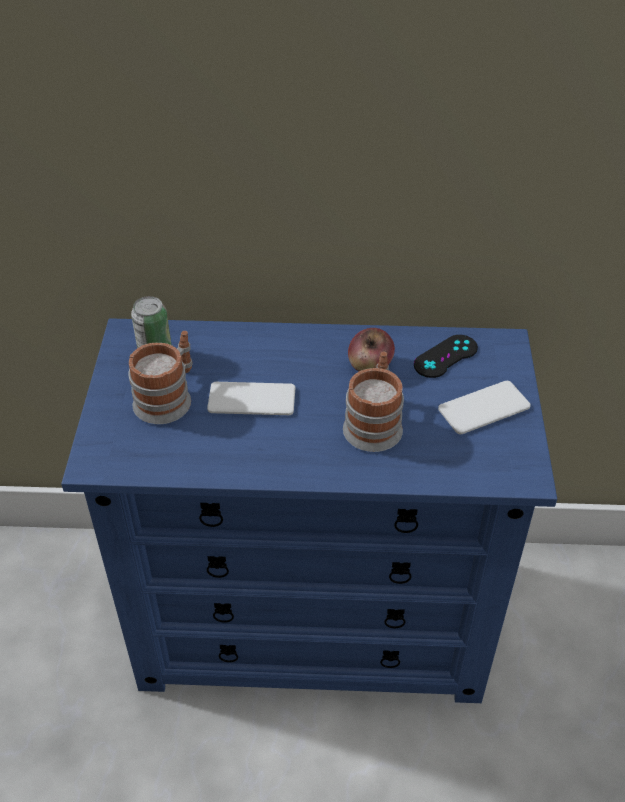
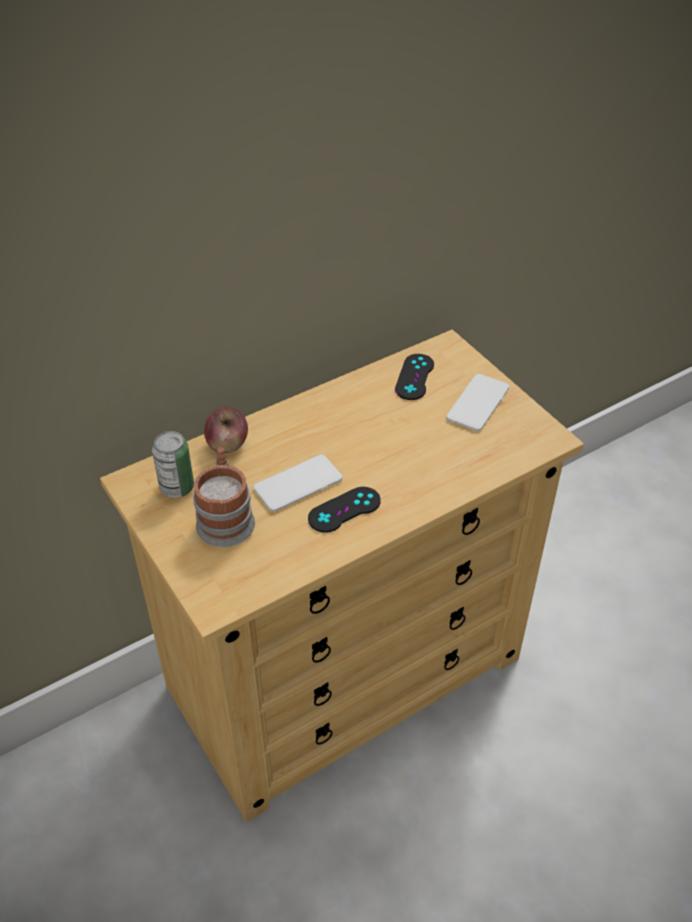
camera: 35 degrees left, 0 degrees up
blue dresser [61,318,557,703] -> beige dresser [100,330,584,822]
mug [343,352,404,452] -> none
apple [348,328,395,371] -> apple moved to [204,407,248,453]
none -> black game controller [308,487,381,533]

